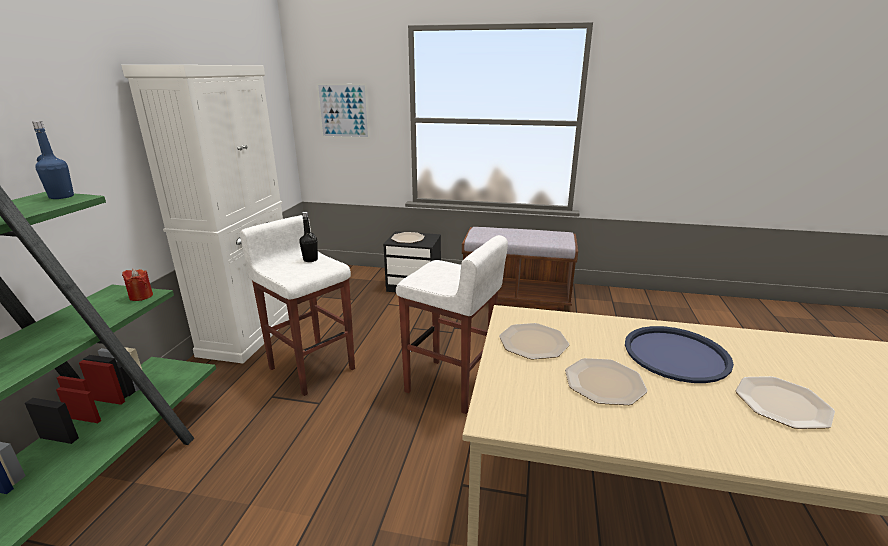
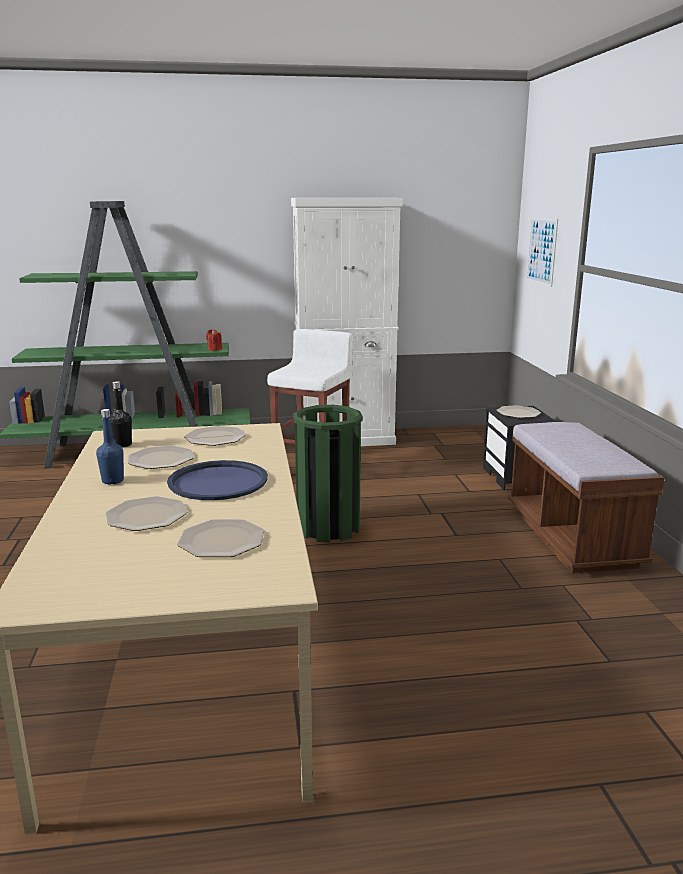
camera: 70 degrees right, 5 degrees down
blue bottle [32,121,74,199] -> blue bottle moved to [96,409,124,484]
black bottle [299,212,318,262] -> black bottle moved to [110,381,132,448]
white stool [396,235,508,414] -> green trash can [293,405,363,542]
none -> plate [177,519,264,557]

